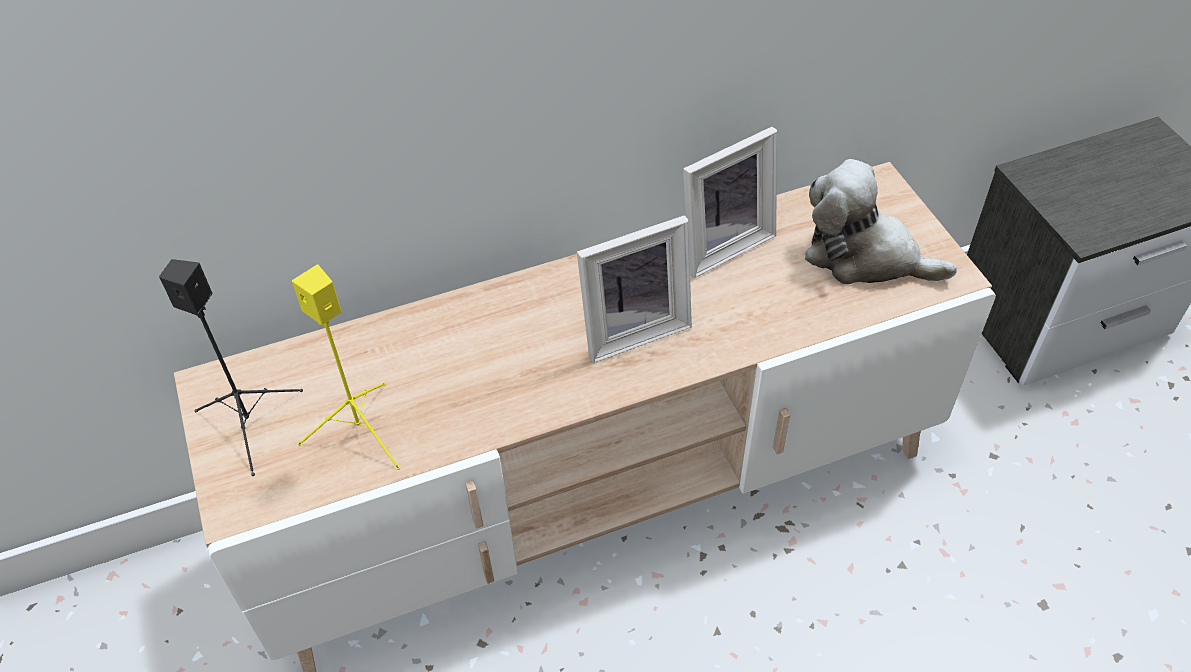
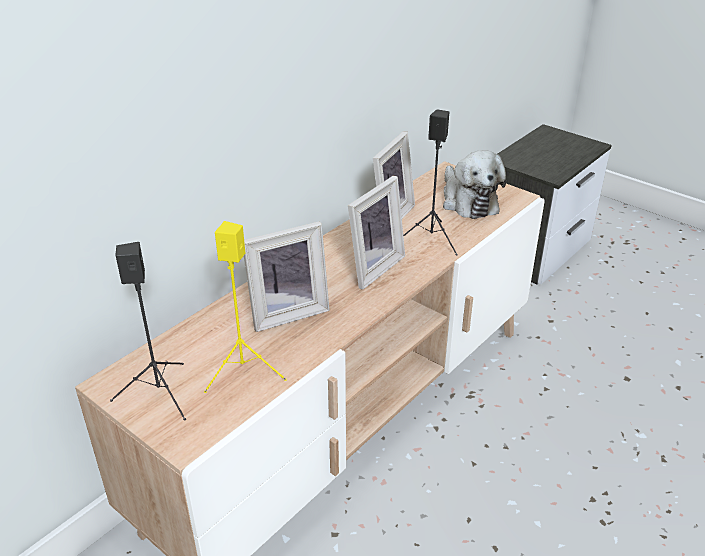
camera: 30 degrees left, 15 degrees down
plush toy [805,159,957,284] -> plush toy turned 105 degrees counterclockwise [443,150,506,219]
none -> picture frame [244,221,330,332]
none -> black speaker [403,109,458,255]

